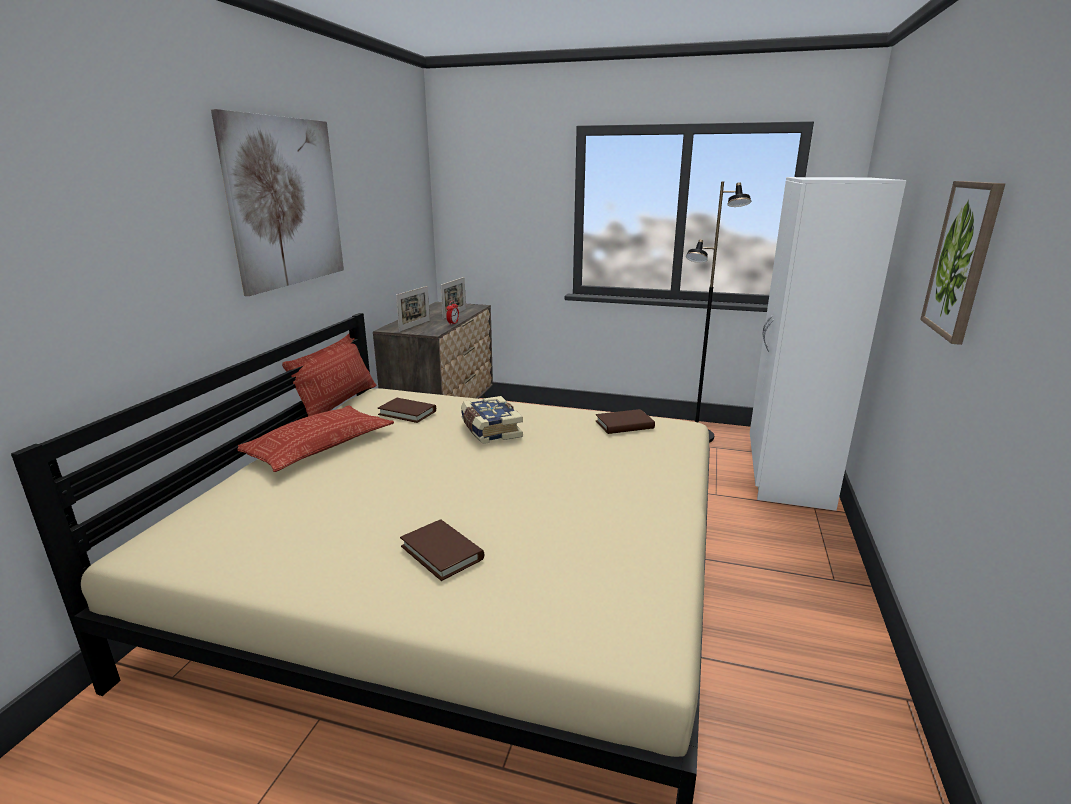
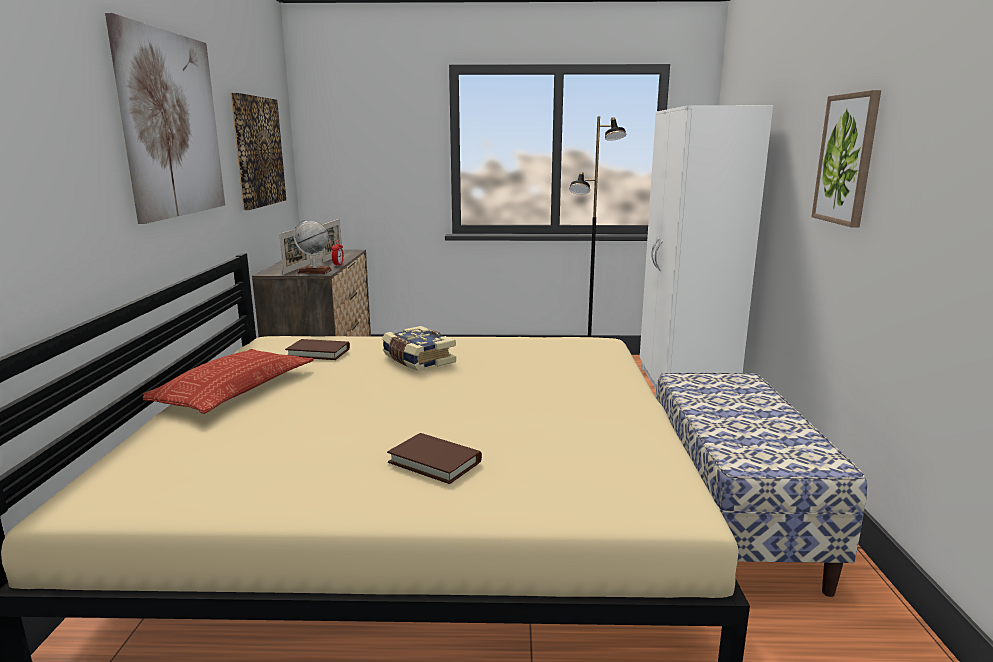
camera: 15 degrees left, 5 degrees down
pillow [282,334,376,416] -> none
brown book [596,409,655,434] -> none
none -> picture [230,93,286,210]
none -> globe [293,219,332,274]
none -> bench [656,373,867,597]

